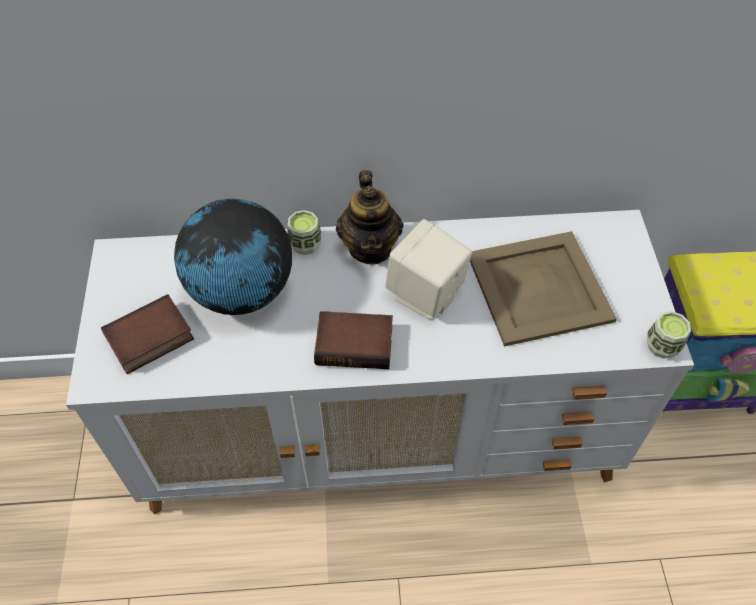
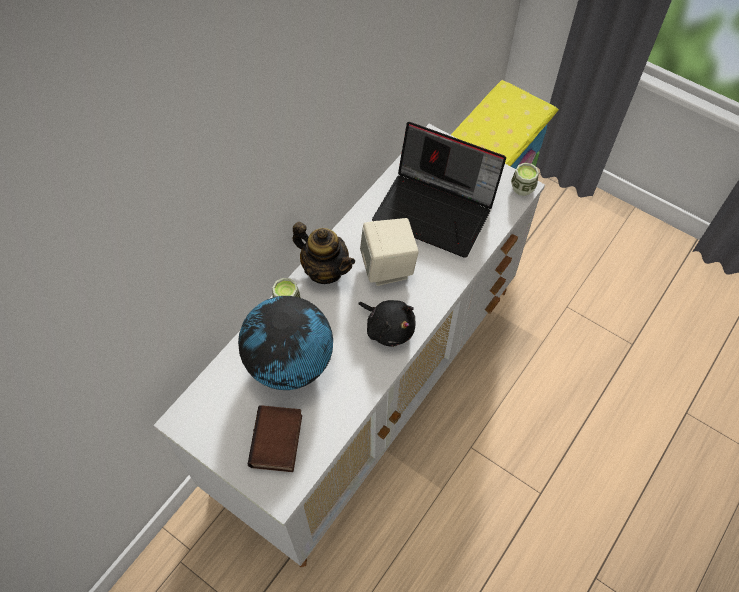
camera: 50 degrees left, 5 degrees up
book [314,311,393,369] -> black plush toy [358,300,416,347]
beige tray [470,231,617,346] -> laptop [372,122,506,258]

